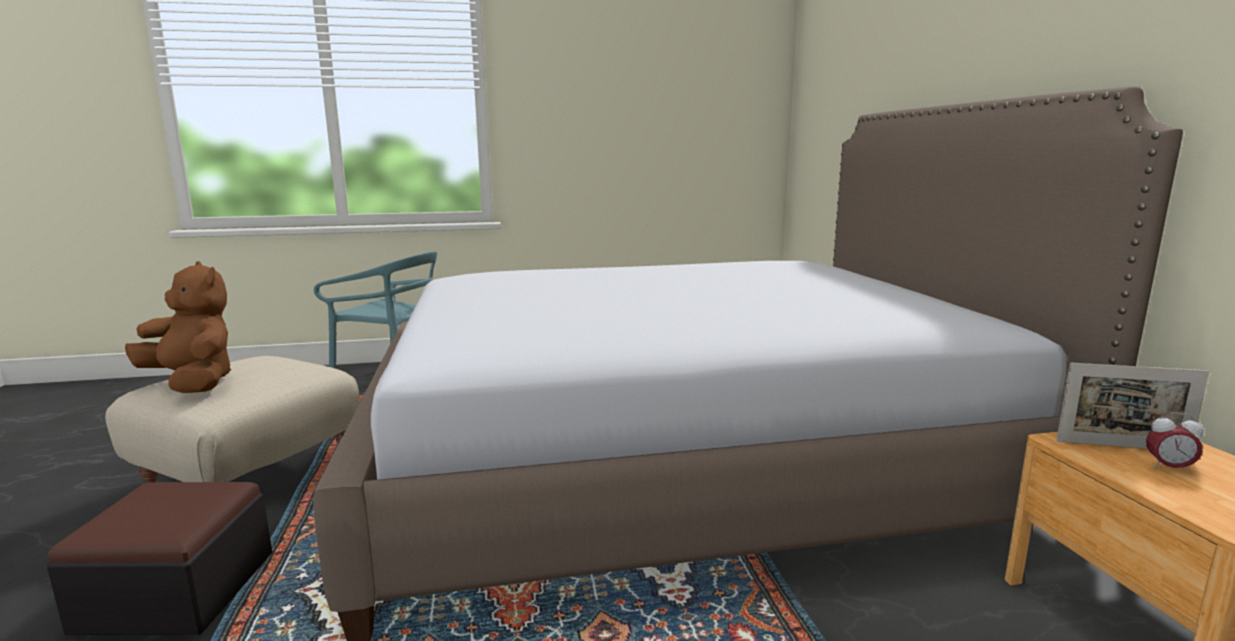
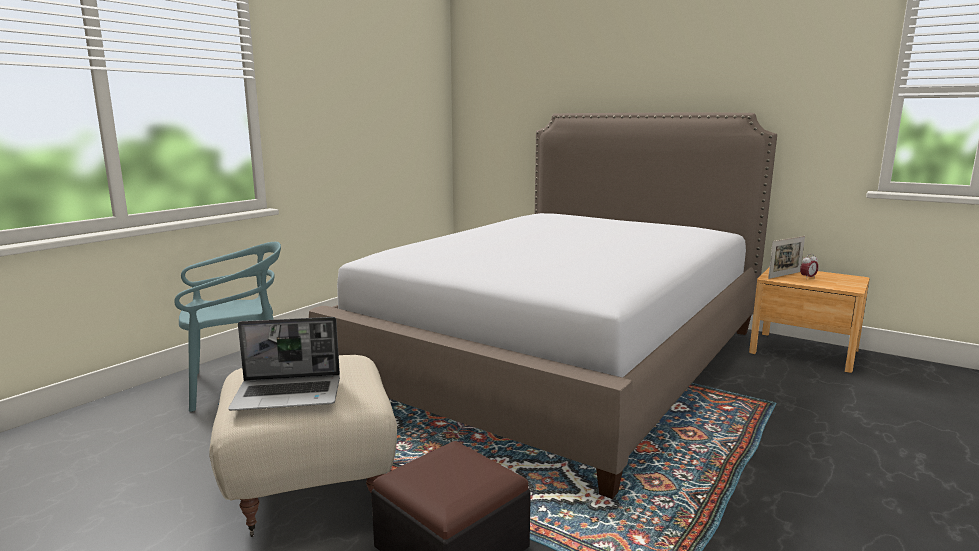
camera: 45 degrees left, 0 degrees up
brown plush toy [125,261,231,393] -> laptop [228,317,340,411]

